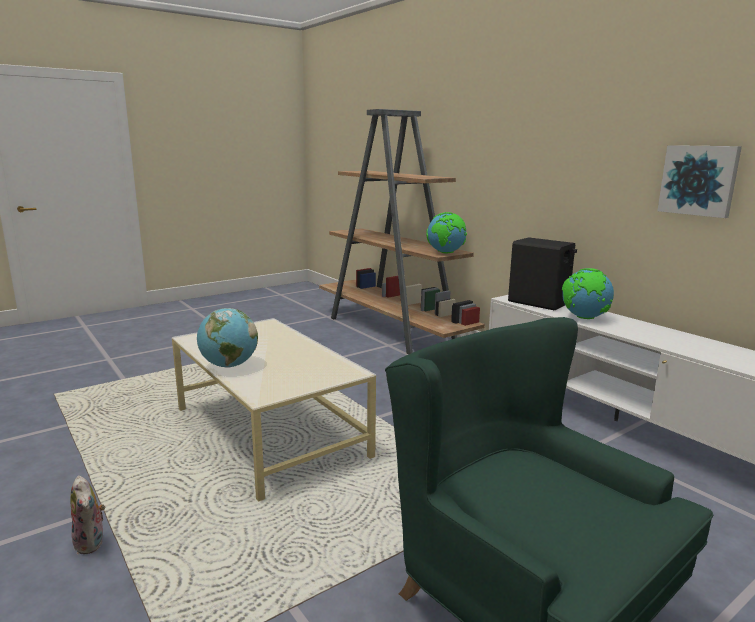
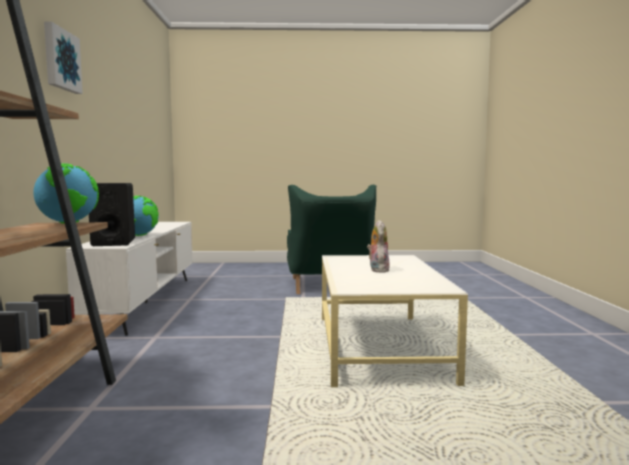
camera: 145 degrees left, 10 degrees down
plush toy [70,475,105,554] -> plush toy moved to [367,220,390,273]
globe [197,308,258,368] -> none
picture [657,145,742,218] -> picture moved to [44,21,83,94]

